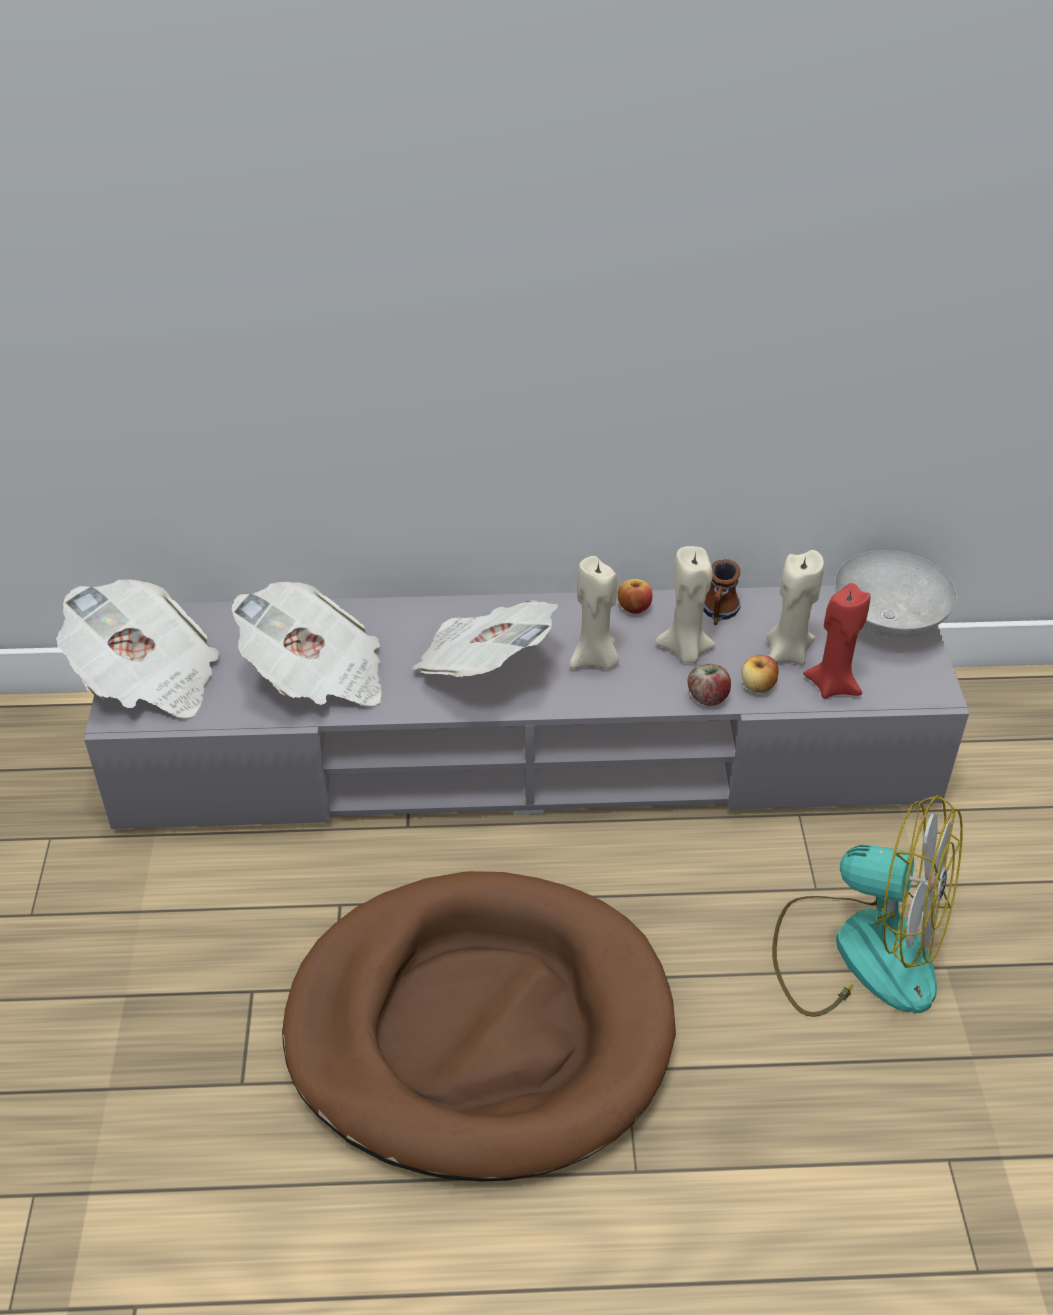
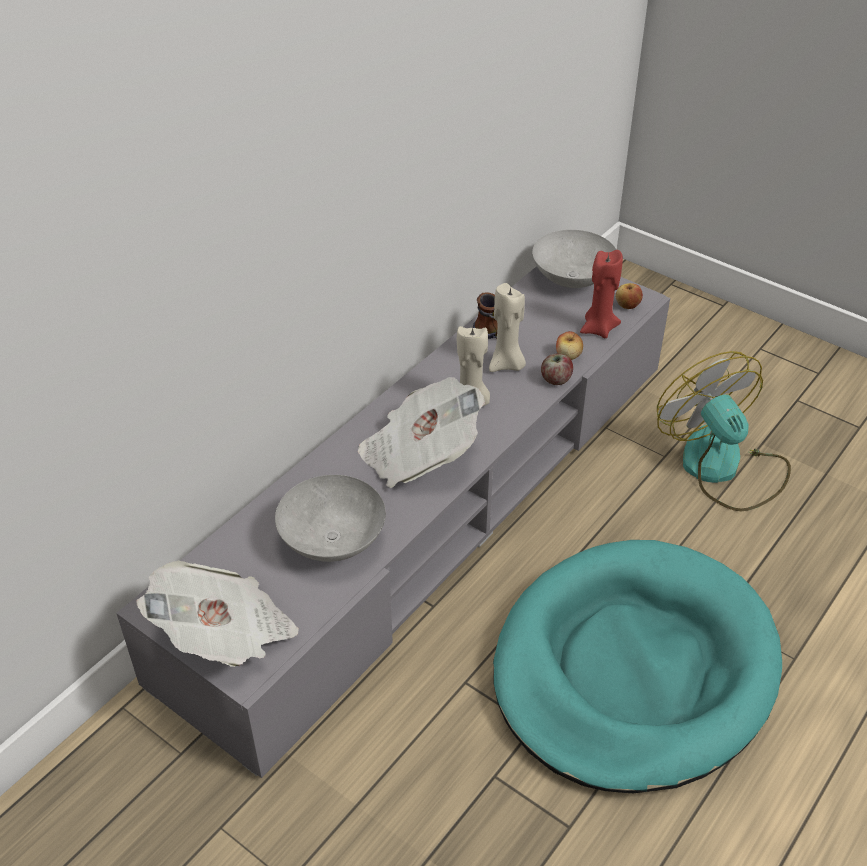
camera: 50 degrees left, 0 degrees up
newspaper [232,582,381,706] -> grey bowl [275,475,386,562]
brown dog bed [282,871,676,1182] -> turquoise dog bed [493,540,782,793]
apple [617,579,652,614] -> apple moved to [616,283,643,309]
beige candle [766,550,824,665] -> none
fan [772,795,963,1017] -> fan turned 90 degrees counterclockwise [657,351,791,511]

